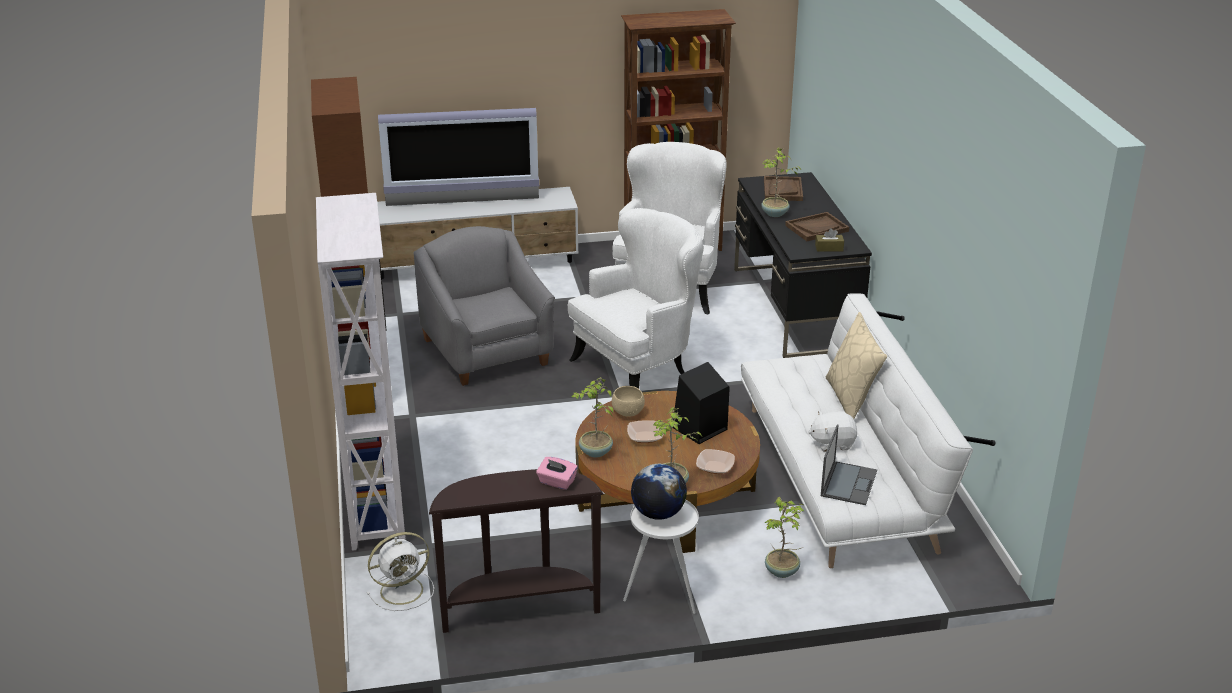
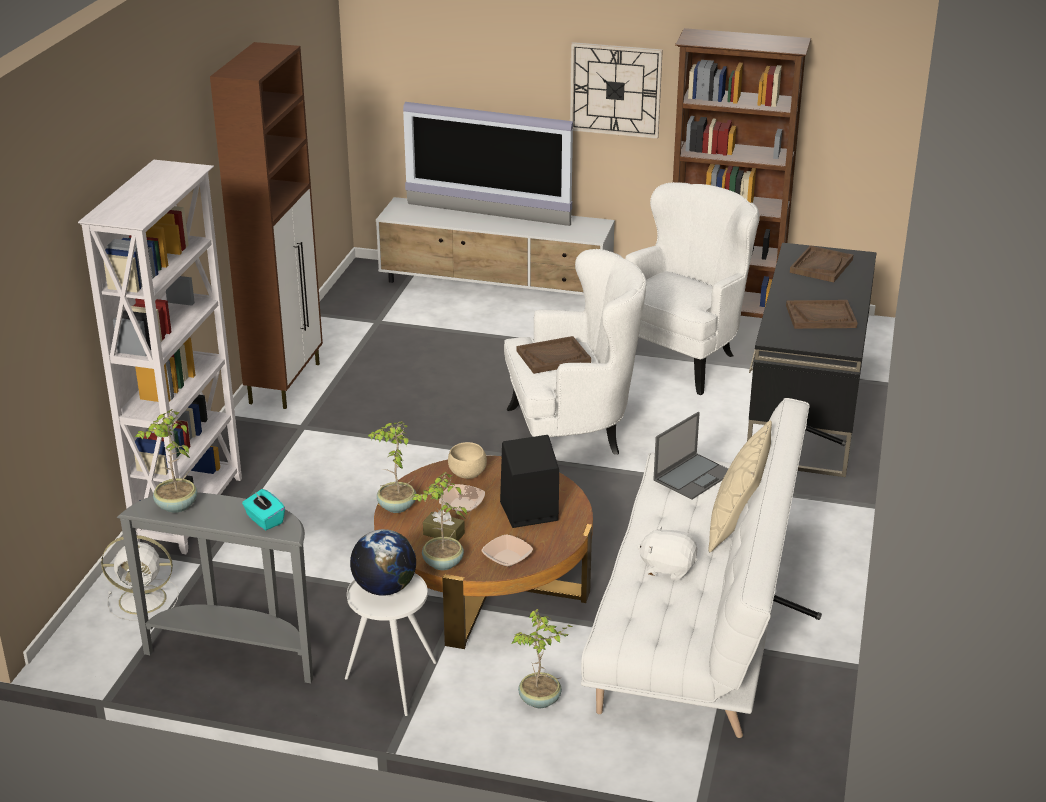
camera: 25 degrees right, 0 degrees up
grey armchair [414,226,555,386] -> none
brown console table [429,469,603,633] -> grey console table [117,492,313,683]
pink tissue box [536,457,578,490] -> turquoise tissue box [242,489,285,530]
potted plant [762,147,801,217] -> potted plant moved to [135,409,197,513]
brown tissue box [815,228,844,252] -> brown tissue box moved to [423,509,465,541]
laptop [821,424,877,505] -> laptop moved to [653,412,728,500]
none -> brown tray [517,336,591,374]
none -> wall clock [570,42,663,139]

